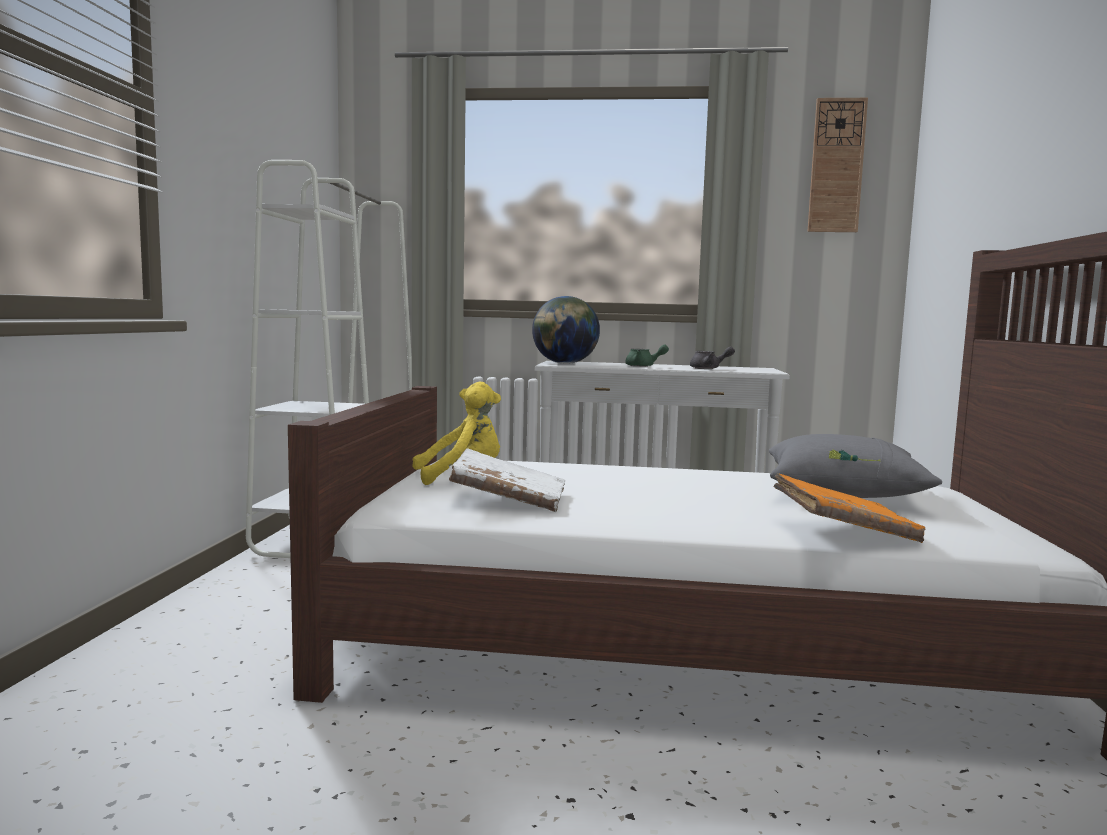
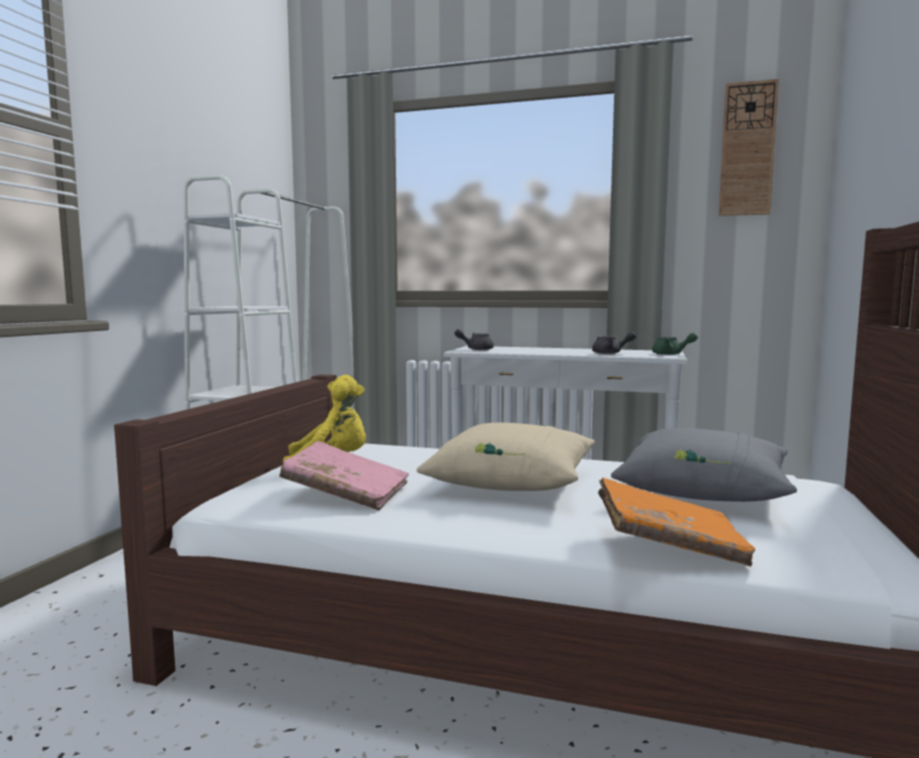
camera: 10 degrees right, 0 degrees up
white book [449,448,565,512] -> pink book [279,441,409,511]
globe [532,296,600,364] -> grey teapot [454,329,494,350]
green teapot [625,345,669,367] -> green teapot moved to [652,333,698,355]
none -> beige pillow [417,423,595,491]

